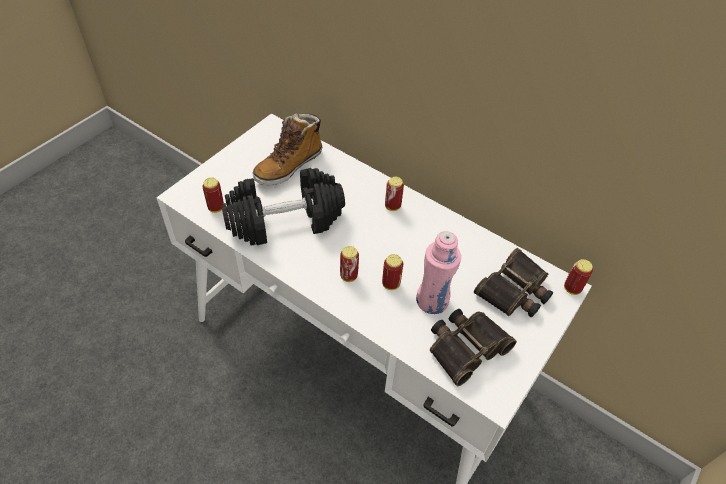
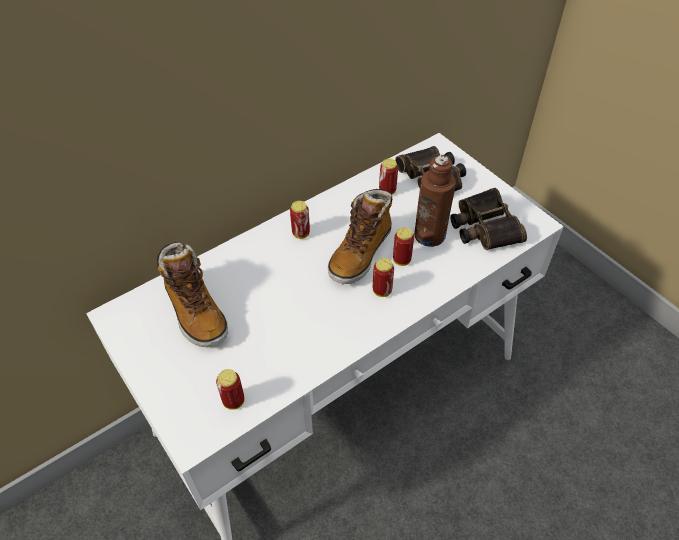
camera: 70 degrees left, 0 degrees up
black dumbbell [221,168,345,246] -> none
pink bottle [416,231,461,314] -> brown bottle [414,155,456,247]
can [564,259,593,295] -> can moved to [379,158,398,195]
none -> boot [328,189,392,284]

